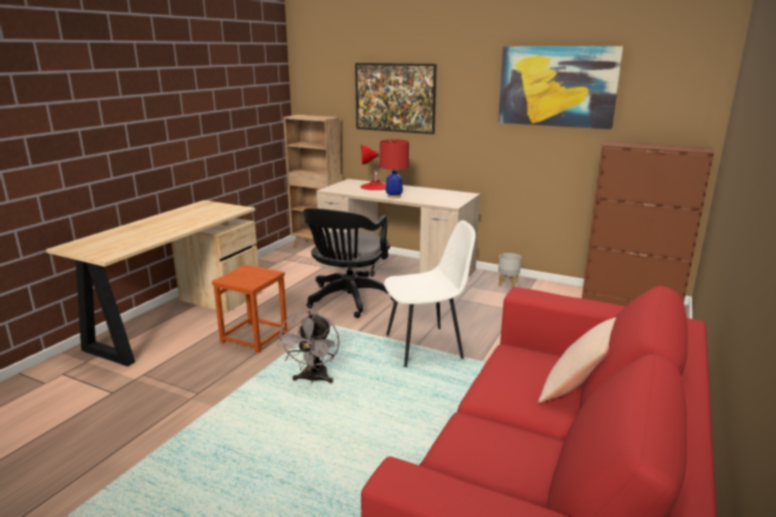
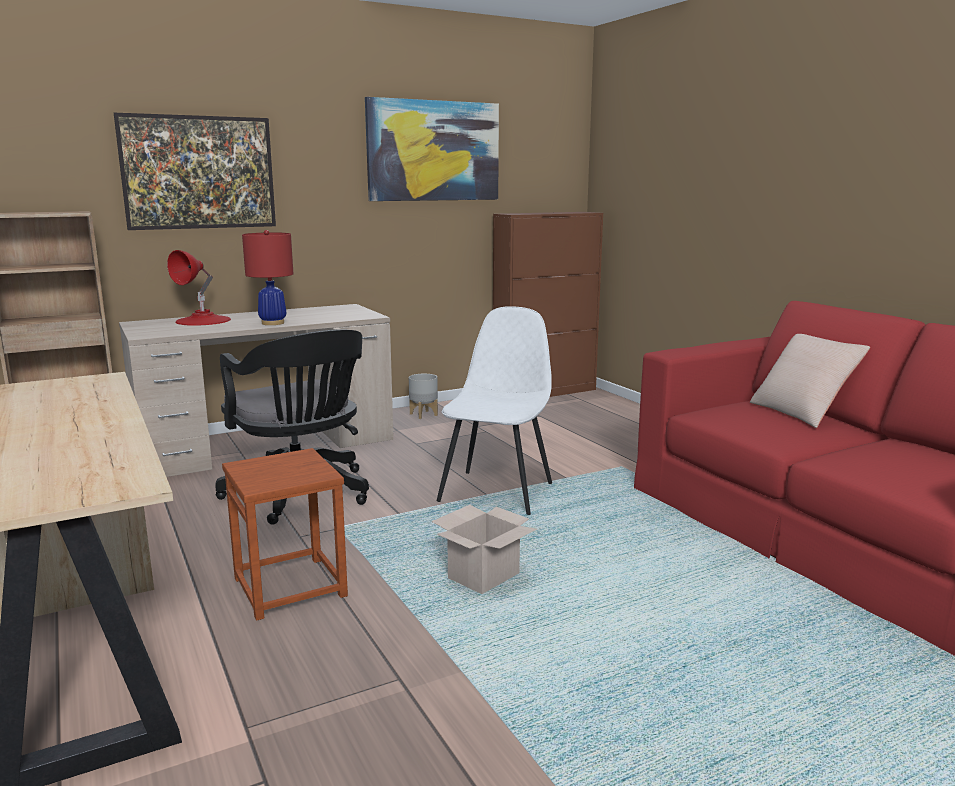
camera: 55 degrees left, 5 degrees down
grey fan [277,311,340,384] -> cardboard box [432,505,537,594]

